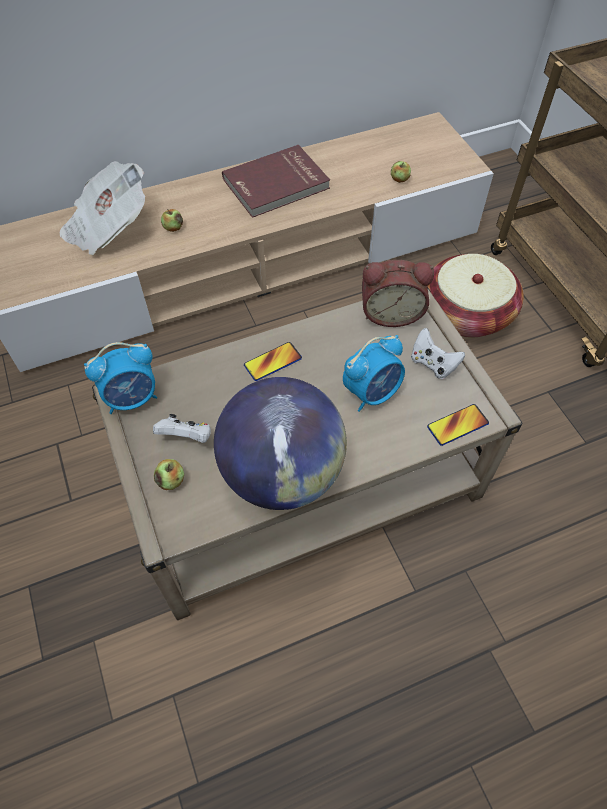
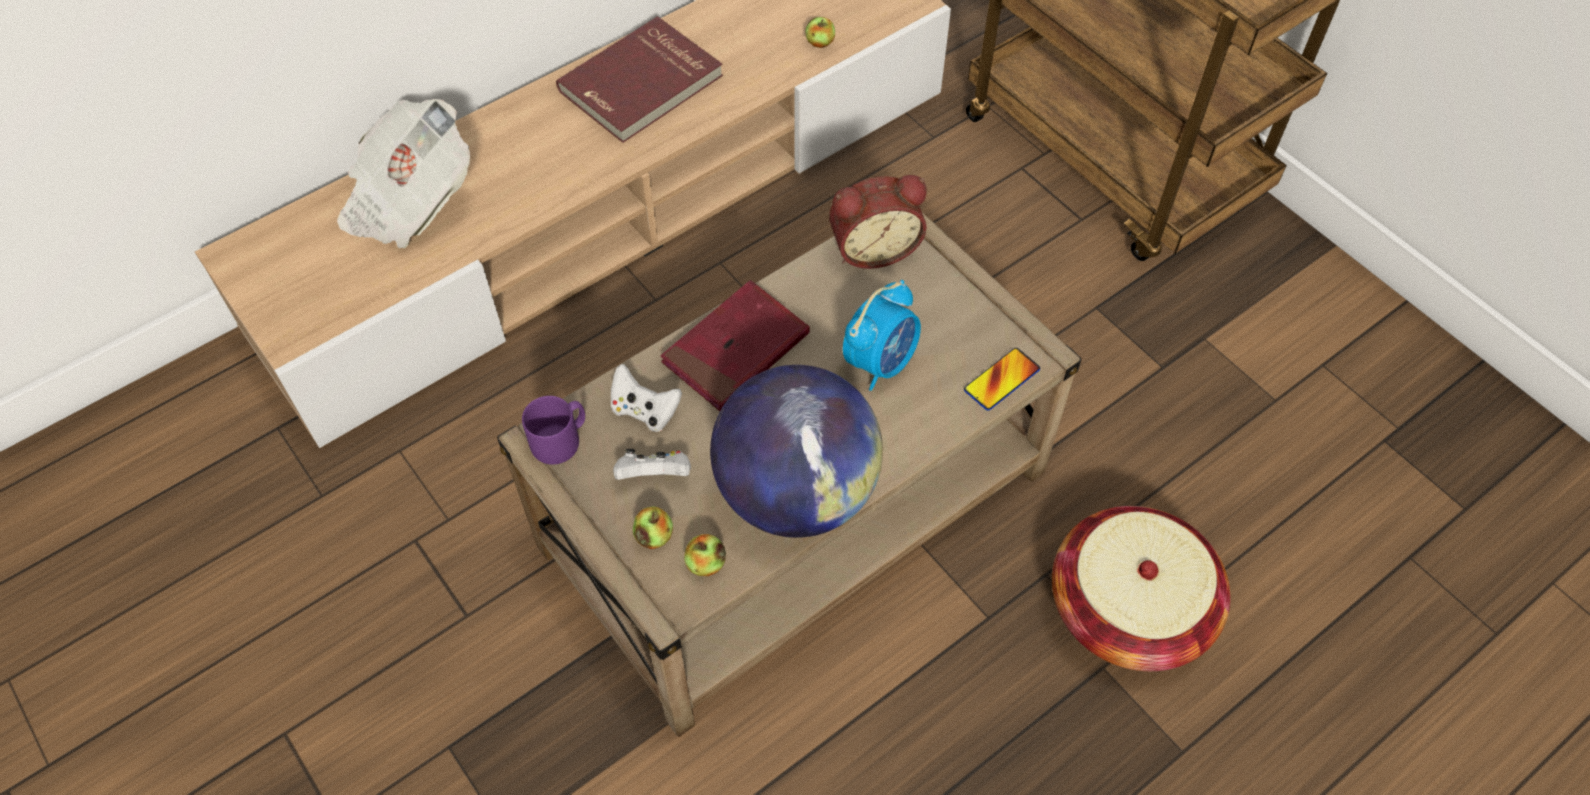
camera: 15 degrees left, 0 degrees up
alarm clock [84,342,157,414] -> purple mug [522,396,585,465]
apple [161,209,183,232] -> apple moved to [684,534,726,576]
phone [244,342,302,381] -> red book [661,280,810,411]
white game controller [411,328,465,379] -> white game controller moved to [611,364,682,432]
basket [428,254,524,338] -> basket moved to [1052,506,1231,671]

